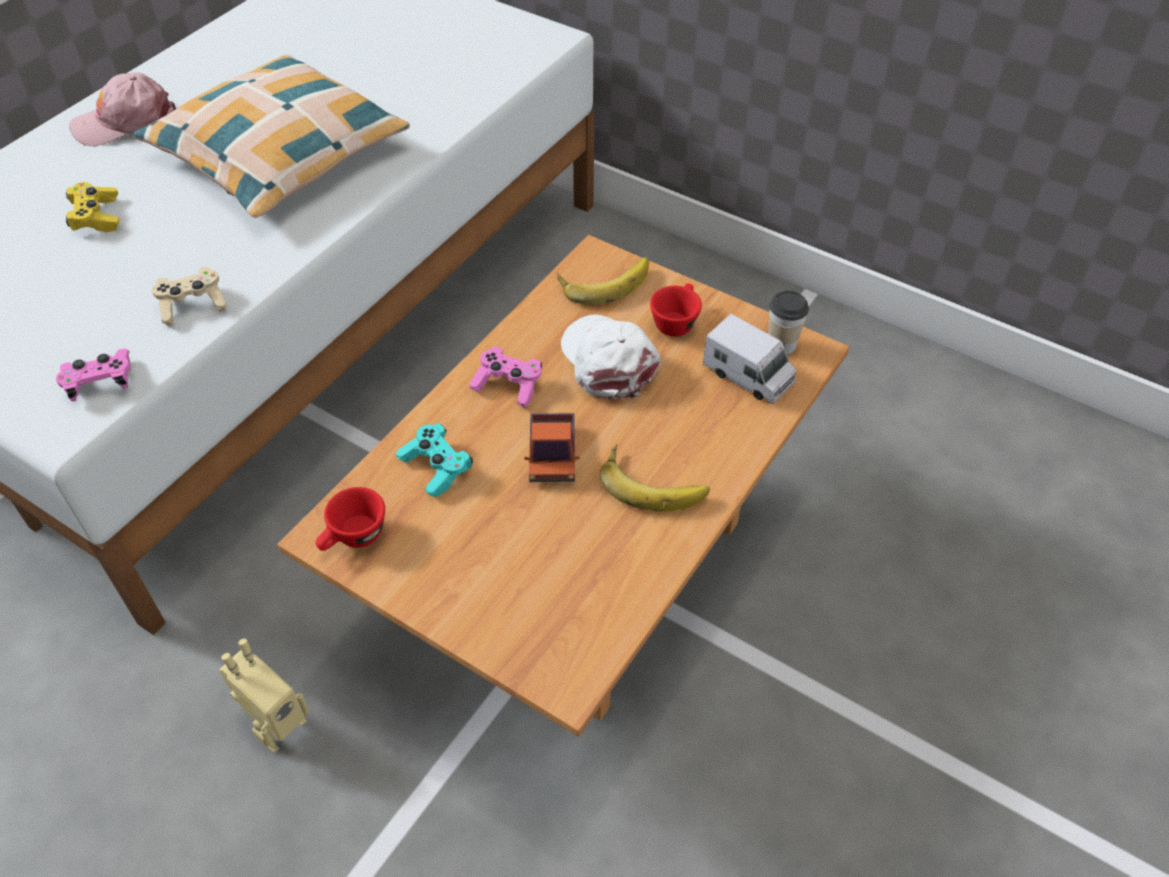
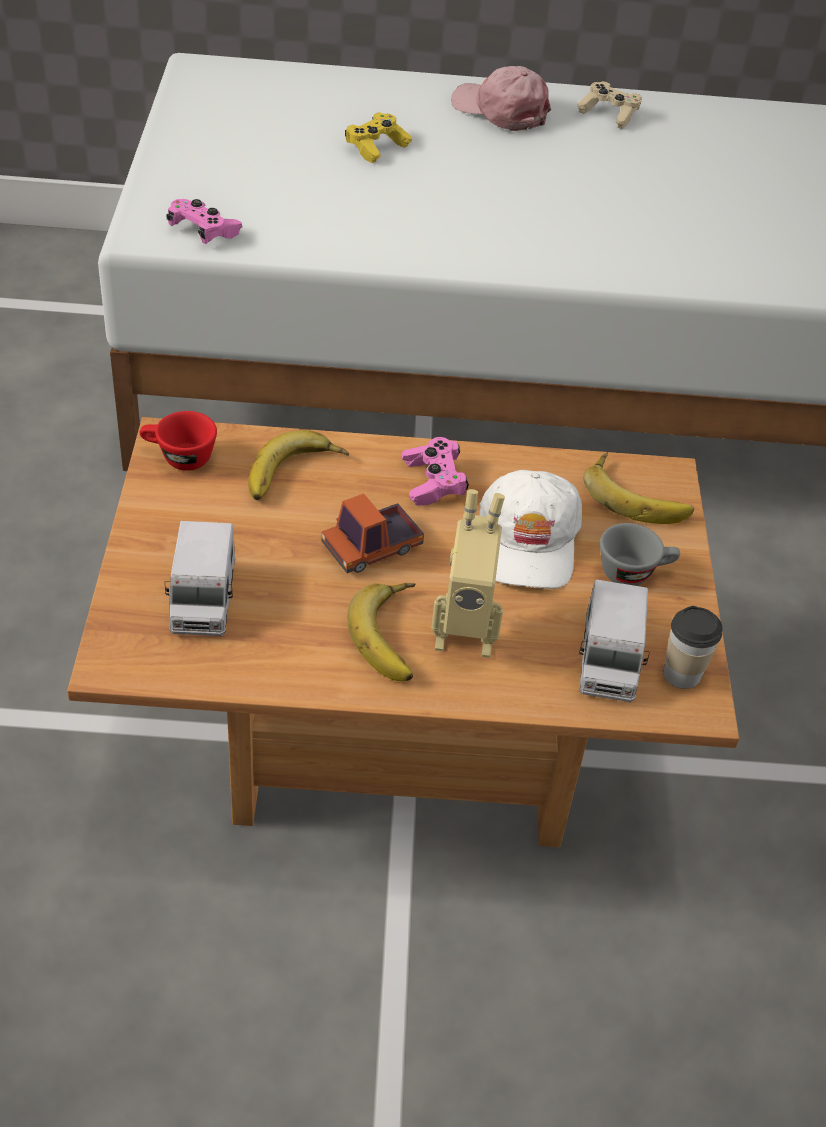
camera: 55 degrees right, 5 degrees down
pillow [133,54,410,218] -> none
beige game controller [152,267,227,326] -> beige game controller moved to [577,81,642,129]
toy robot [219,639,308,753] -> toy robot moved to [432,489,505,658]
turquoise game controller [396,423,473,497] -> banana [248,430,349,500]
white cap [561,315,661,400] -> white cap turned 150 degrees clockwise [479,470,582,589]
red cup [650,283,702,337] -> grey cup [600,523,680,586]
none -> toy truck [165,521,235,636]

